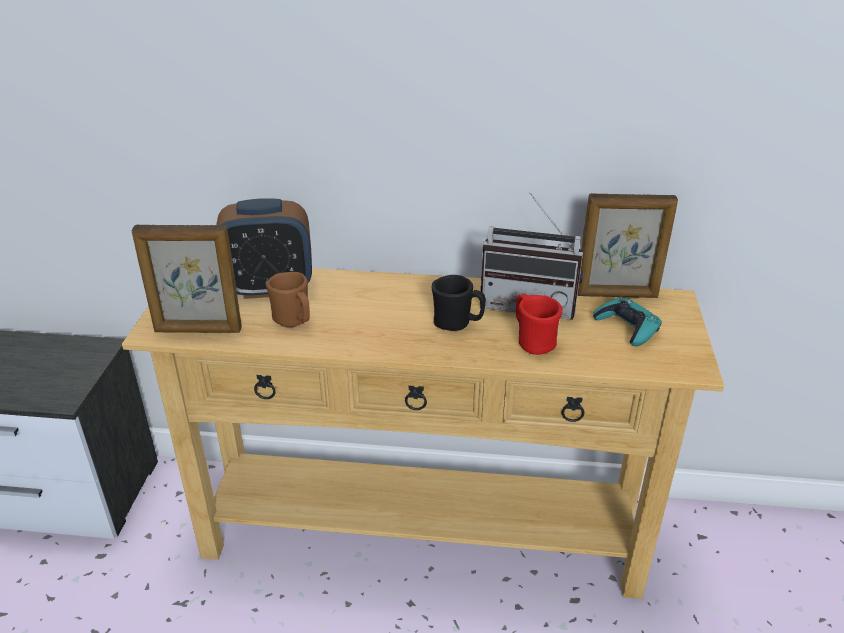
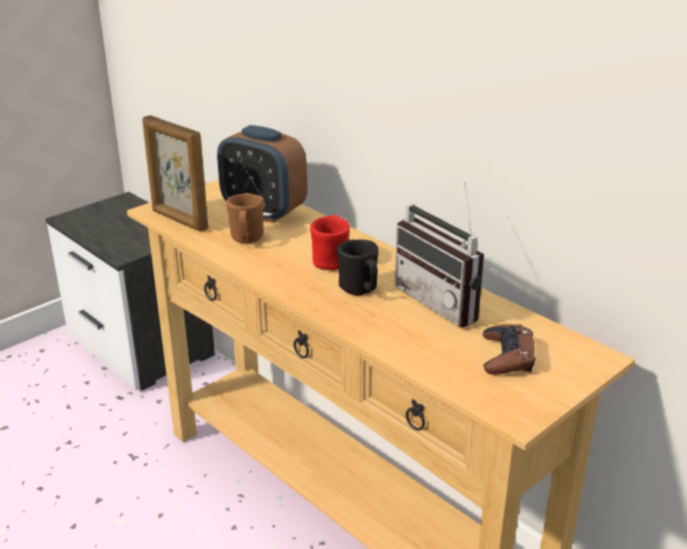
camera: 40 degrees right, 5 degrees down
red mug [516,294,563,355] -> red mug moved to [310,215,350,270]
picture frame [577,193,678,298] -> none
turquoise game controller [593,297,662,346] -> brown game controller [483,324,536,375]

